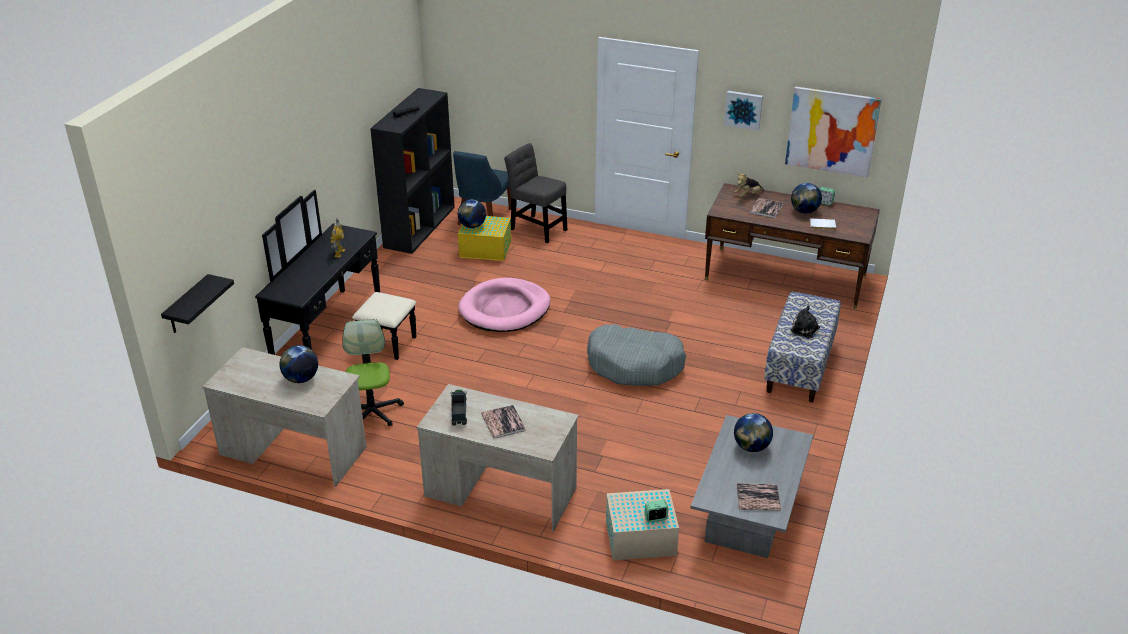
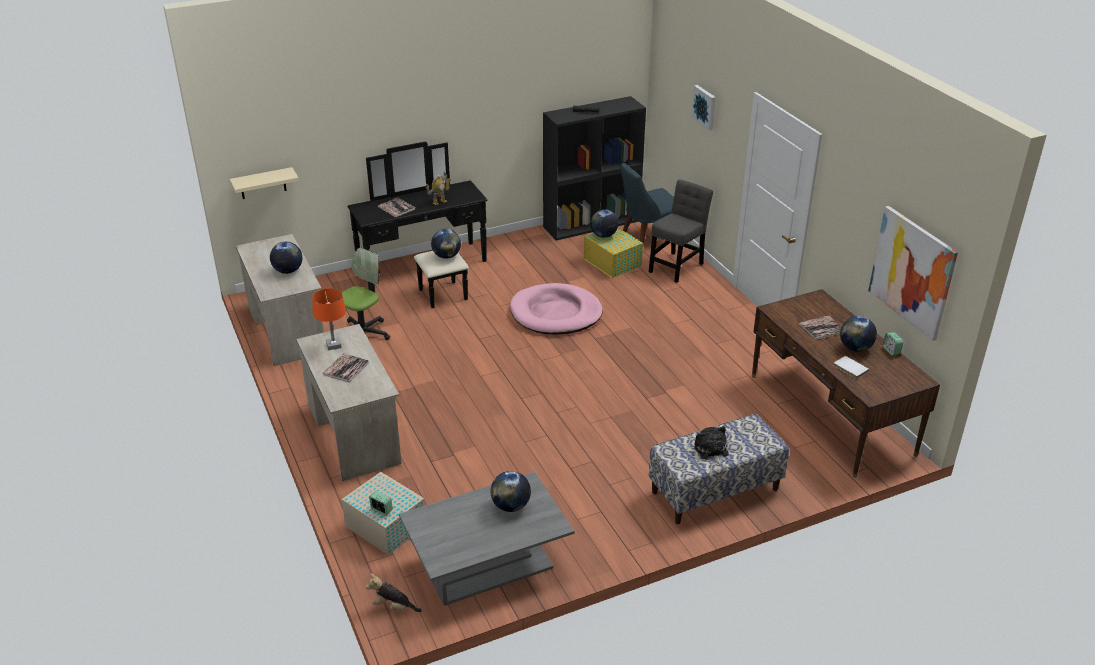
camera: 45 degrees right, 0 degrees up
black shelf [161,274,234,333] -> beige shelf [230,167,299,199]
toy truck [451,390,467,425] -> orange table lamp [312,288,346,350]
grey chair [504,143,567,243] -> grey chair turned 45 degrees clockwise [649,179,713,283]
grey dog bed [587,324,686,386] -> none
picture [724,91,763,130] -> picture moved to [691,85,716,130]
plush toy [734,173,764,197] -> plush toy moved to [365,573,422,612]
book [736,483,781,511] -> book moved to [378,198,415,218]
none -> globe [431,229,461,259]

